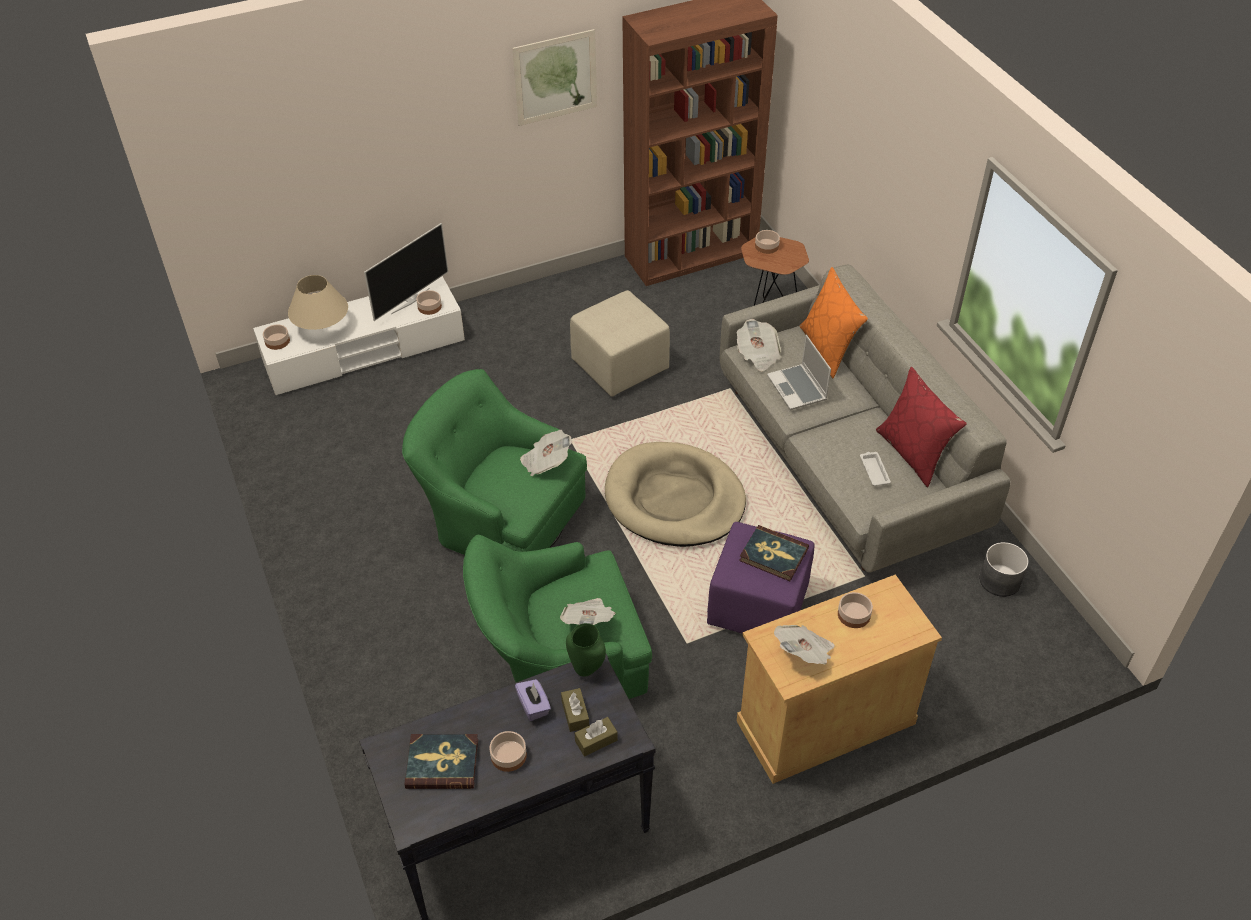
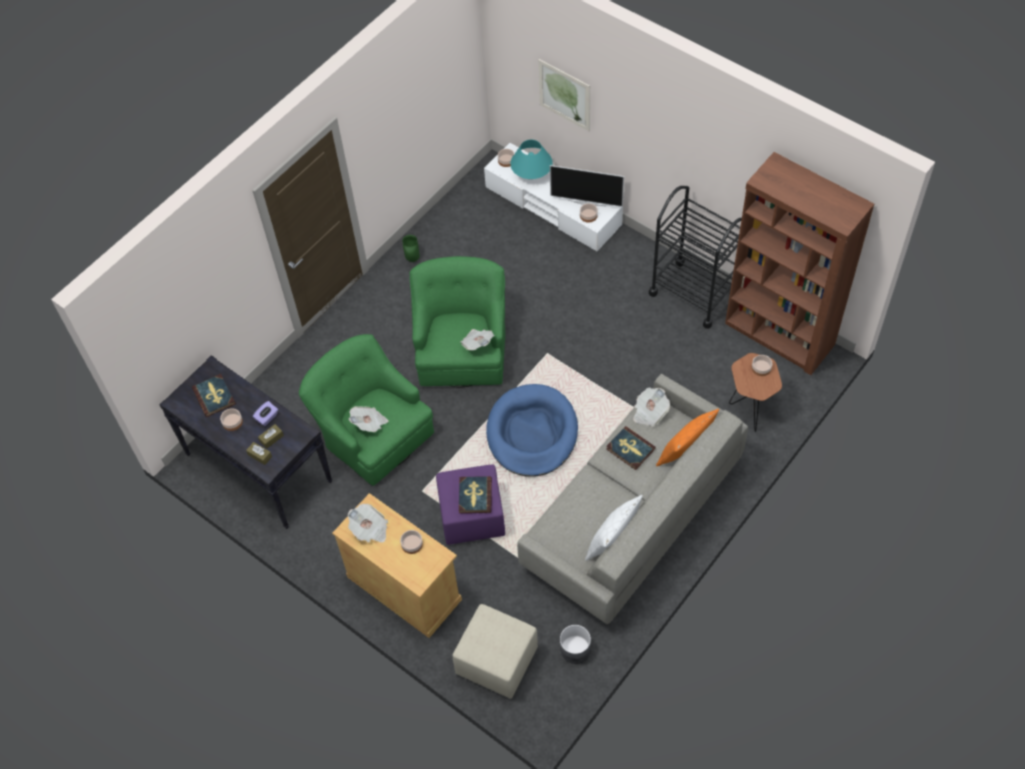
camera: 65 degrees right, 10 degrees up
beige table lamp [288,275,348,330] -> turquoise table lamp [510,140,553,179]
picture [512,29,597,126] -> picture moved to [538,59,590,131]
green vase [566,623,606,677] -> green vase moved to [402,235,420,262]
beige ottoman [570,290,670,397] -> beige ottoman moved to [453,604,538,699]
beige dog bed [605,442,746,547] -> blue dog bed [486,384,578,477]
laptop [767,335,831,410] -> book [606,426,656,470]
white tray [860,452,891,486] -> none
red pillow [876,367,967,488] -> white pillow [585,495,643,561]
none -> black cart [649,186,742,329]

